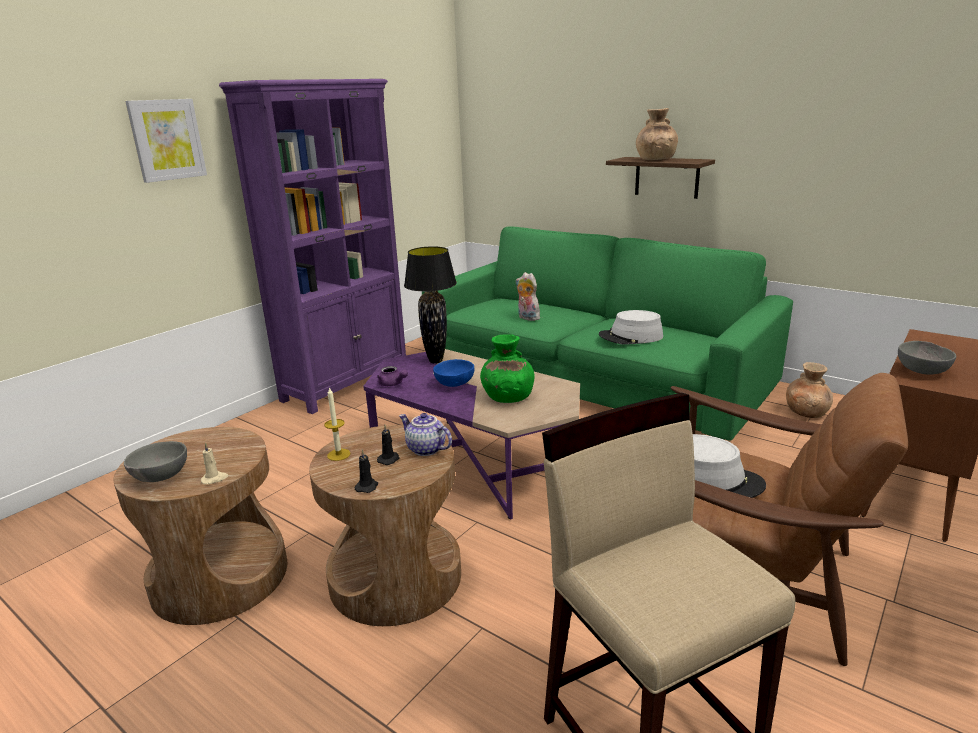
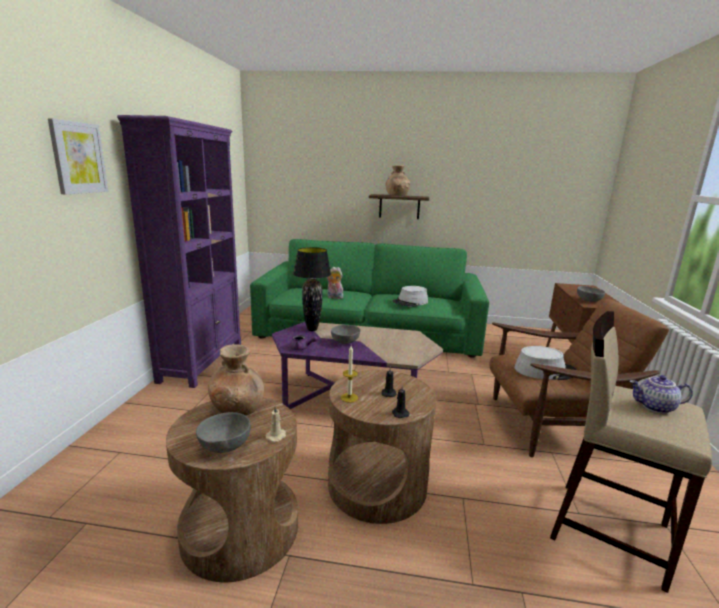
camera: 30 degrees left, 5 degrees down
teapot [399,413,452,456] -> teapot moved to [629,375,693,414]
blue bowl [433,359,474,387] -> grey bowl [331,325,360,344]
green vase [480,334,535,403] -> none
brown vase [786,362,833,418] -> brown vase moved to [208,345,264,416]

